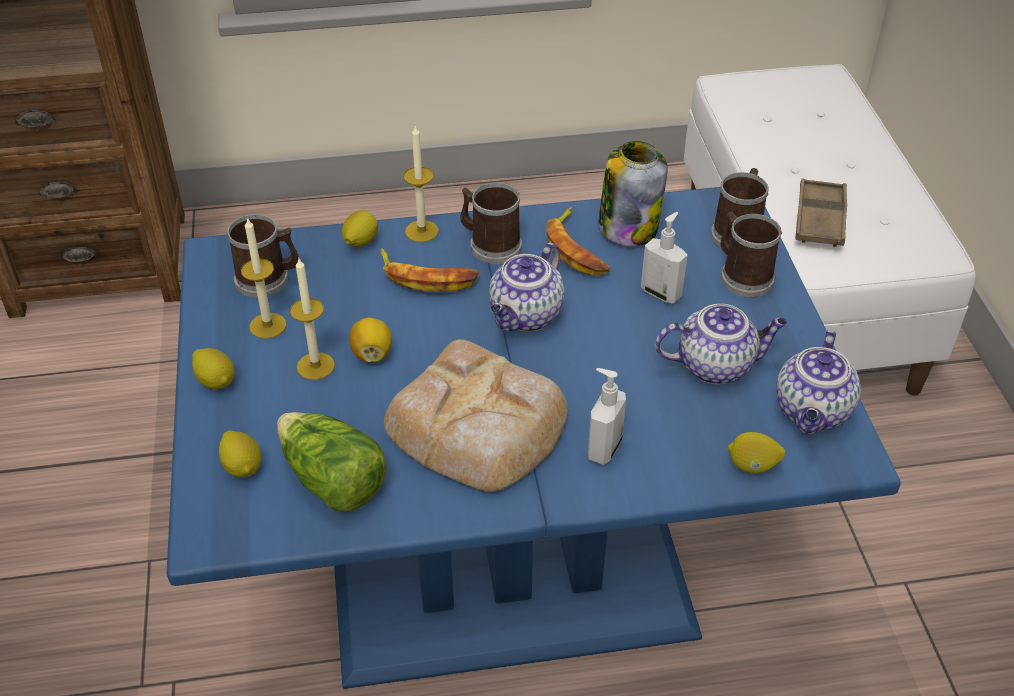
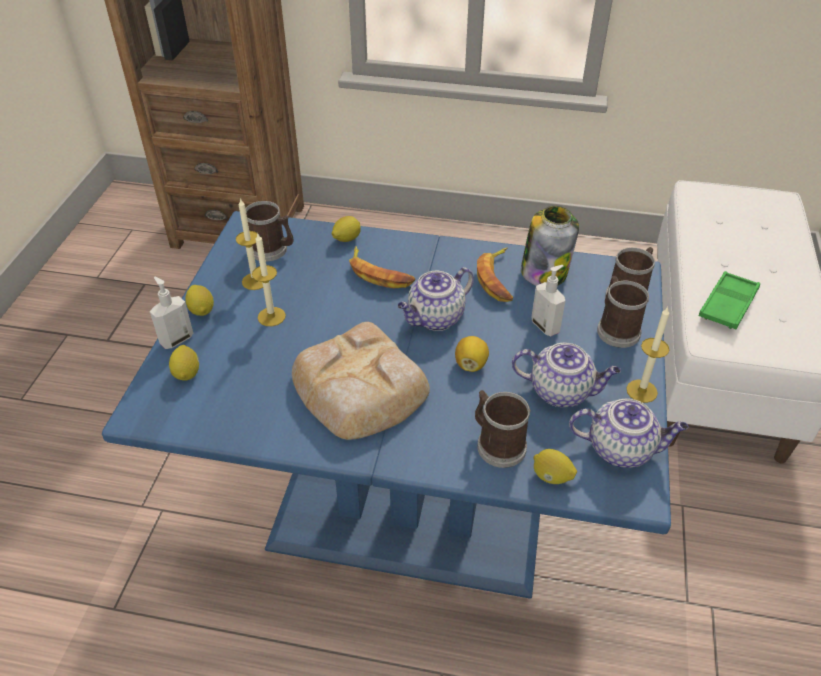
camera: 20 degrees right, 0 degrees up
lettuce [277,412,387,511] -> none
lemon [349,318,392,362] -> lemon moved to [455,336,489,372]
candle [403,125,439,242] -> candle moved to [626,307,670,403]
mug [460,183,522,264] -> mug moved to [475,390,531,468]
soap dispenser [588,368,626,465] -> soap dispenser moved to [150,277,194,349]
teapot [776,330,861,435] -> teapot turned 120 degrees counterclockwise [569,398,689,468]
brown tray [795,178,847,247] -> green tray [699,271,760,329]

